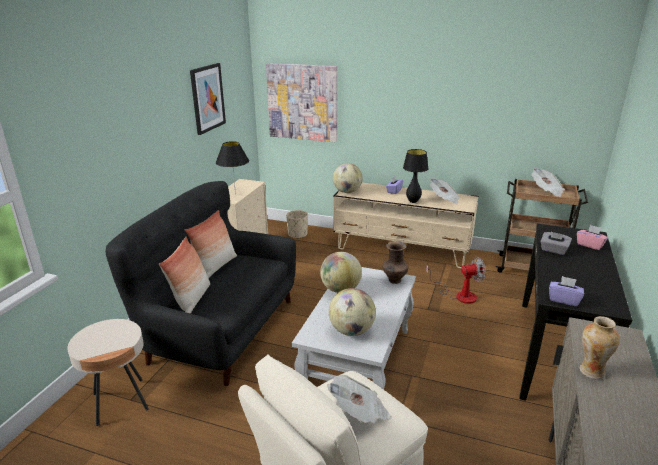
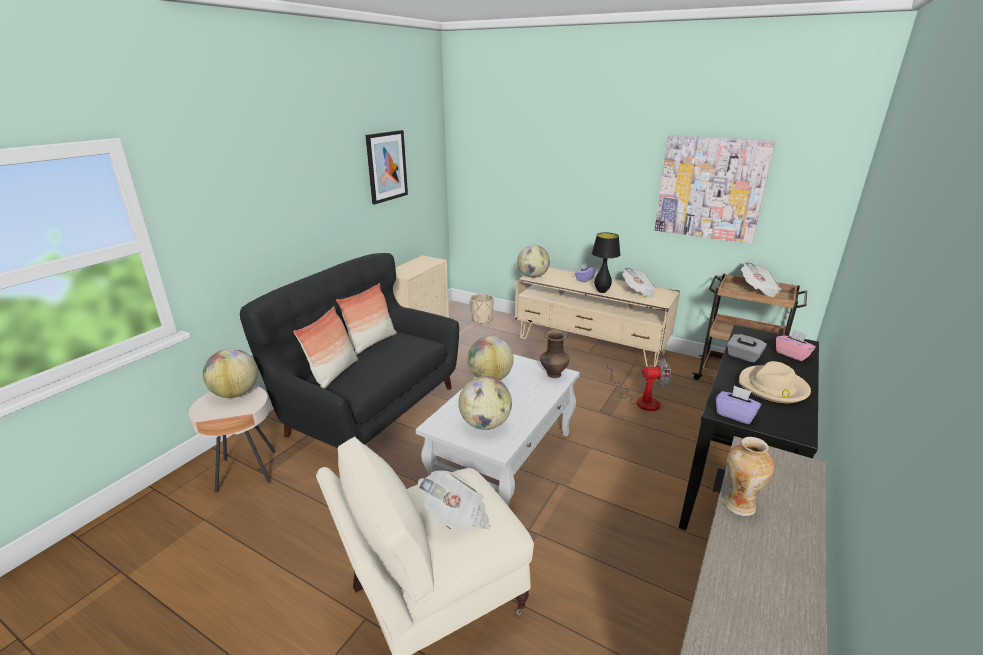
camera: 10 degrees right, 0 degrees up
black table lamp [216,141,249,194] -> none
picture [266,63,337,142] -> picture moved to [655,135,775,243]
none -> globe [203,349,258,398]
none -> beige hat [739,361,811,403]

